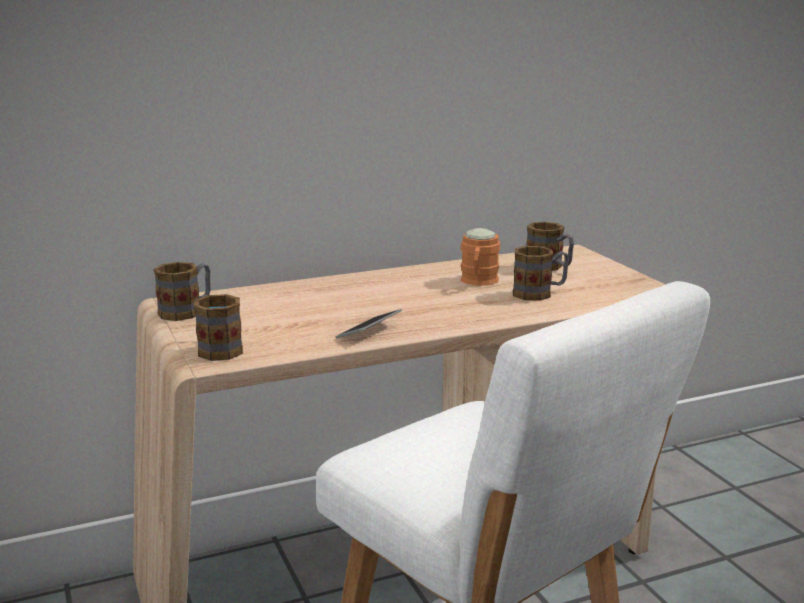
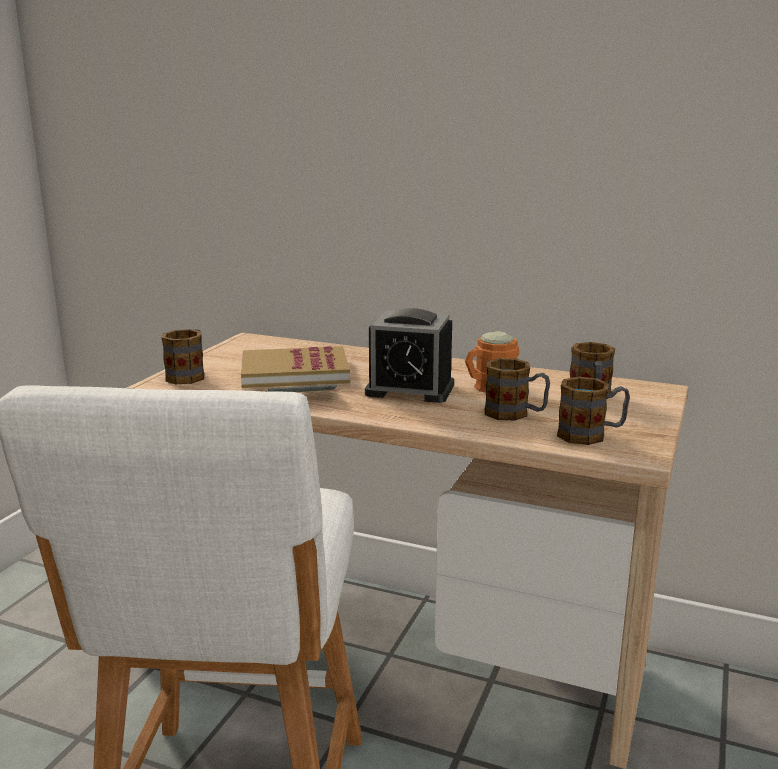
camera: 45 degrees right, 0 degrees up
mug [154,262,210,321] -> mug moved to [557,377,630,445]
none -> book [241,346,350,388]
none -> alarm clock [365,308,454,403]

